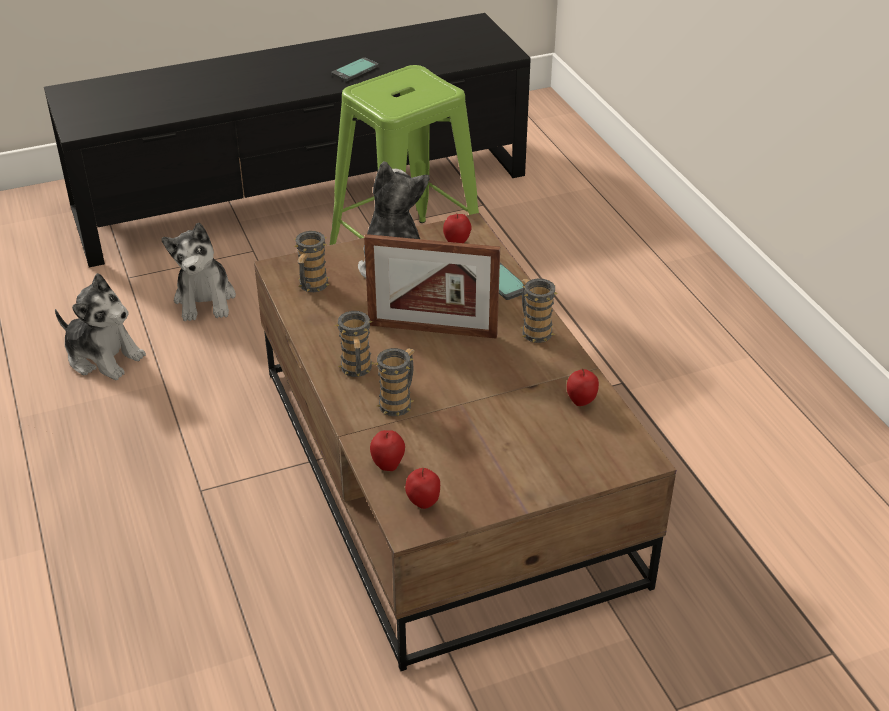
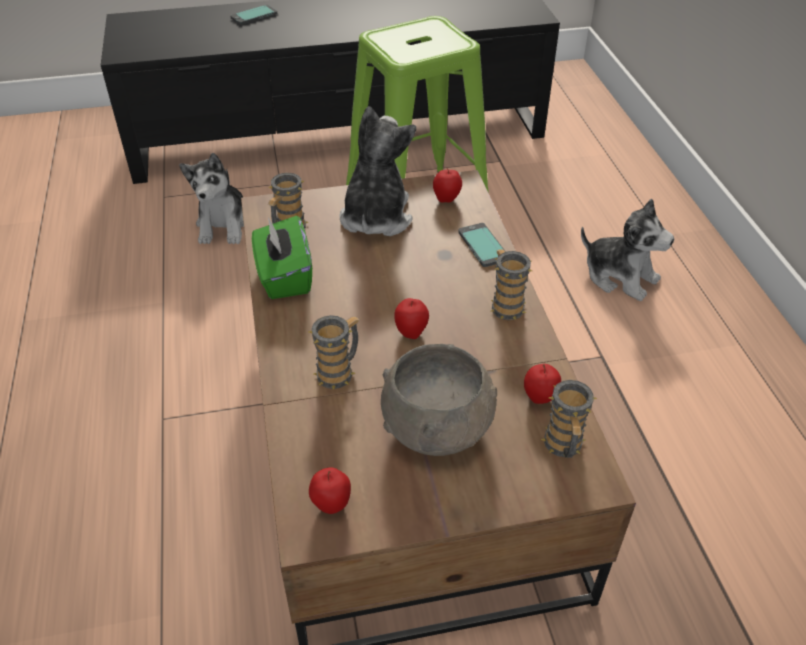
camera: 10 degrees right, 5 degrees up
plush toy [55,273,146,380] -> plush toy moved to [581,199,674,301]
phone [331,57,379,82] -> phone moved to [230,5,278,25]
mug [334,311,374,377] -> mug moved to [541,380,597,459]
picture frame [364,234,500,339] -> none
apple [370,430,405,471] -> apple moved to [394,298,429,339]
none -> green tissue box [252,216,312,299]
none -> grey bowl [381,344,497,456]

